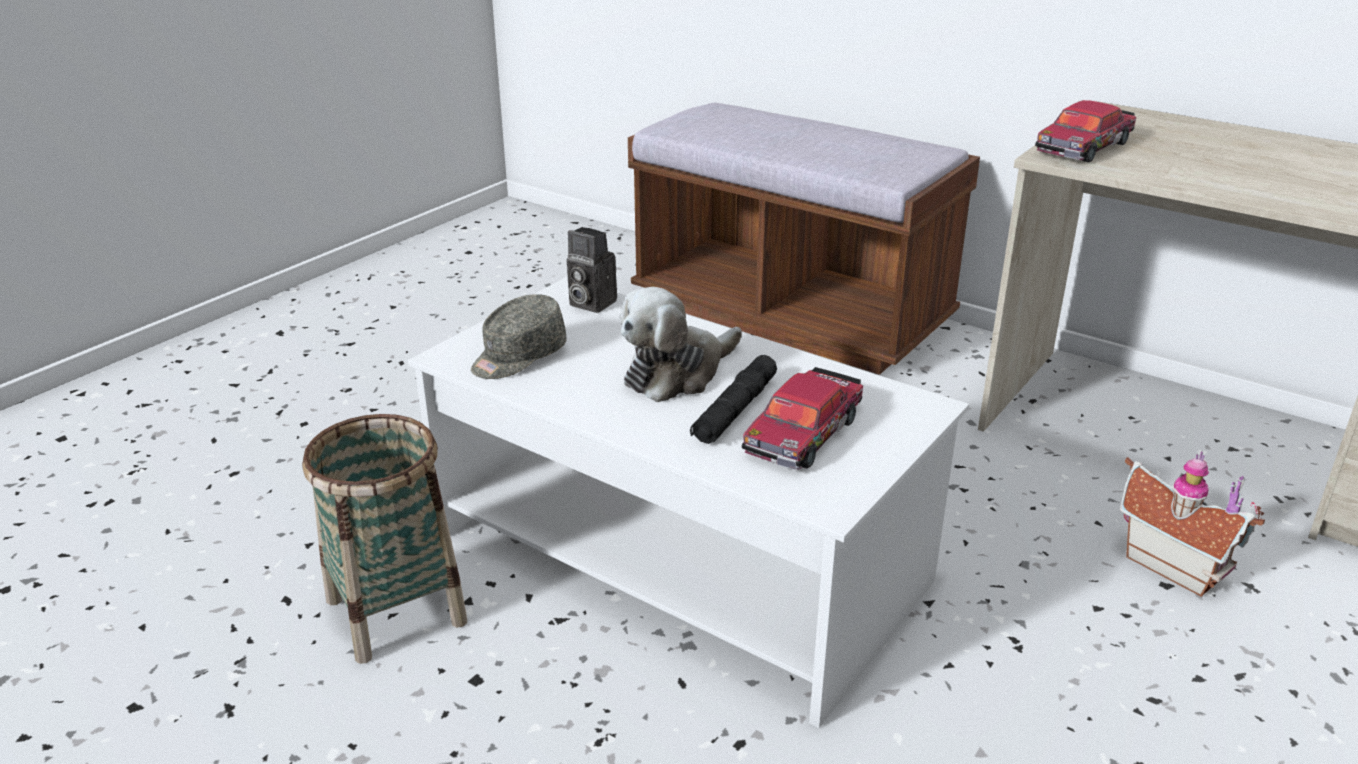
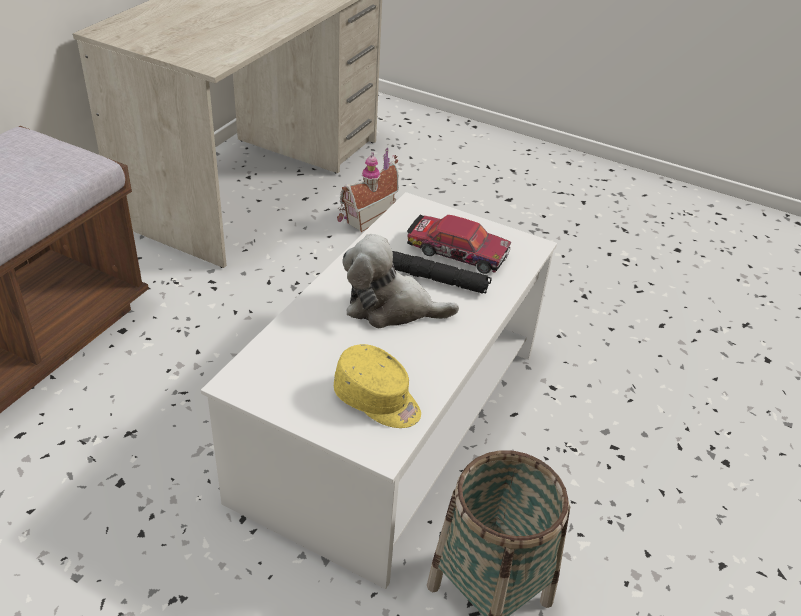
camera: 100 degrees left, 10 degrees up
grey cap [471,294,567,379] -> yellow cap [334,344,421,428]
camera [567,227,617,313] -> none
plush toy [620,287,742,402] -> plush toy turned 150 degrees clockwise [342,234,459,328]
toy car [1035,100,1136,162] -> none

